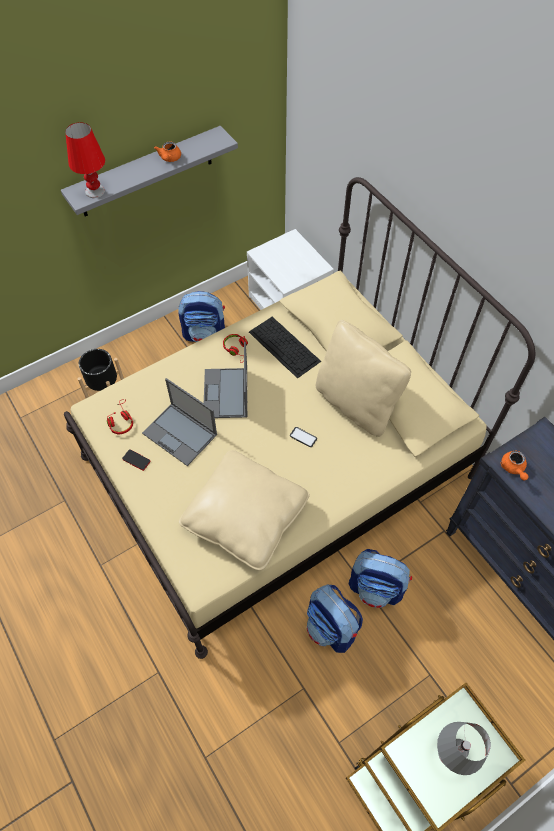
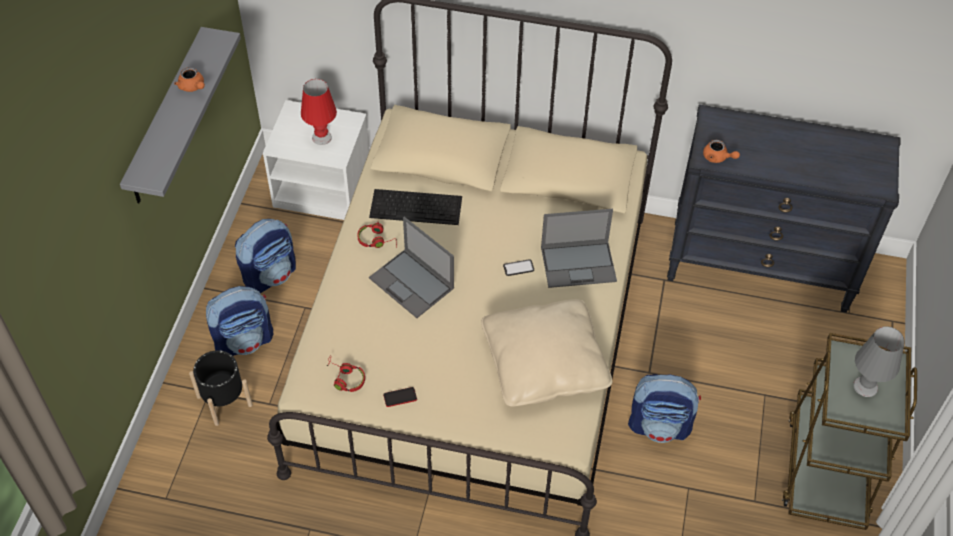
camera: 45 degrees left, 5 degrees down
red table lamp [65,122,105,198] -> red table lamp moved to [301,79,337,145]
laptop [142,378,217,466] -> laptop moved to [541,209,617,288]
beige pillow [316,320,411,437] -> none
backpack [349,549,412,608] -> backpack moved to [206,286,273,356]

